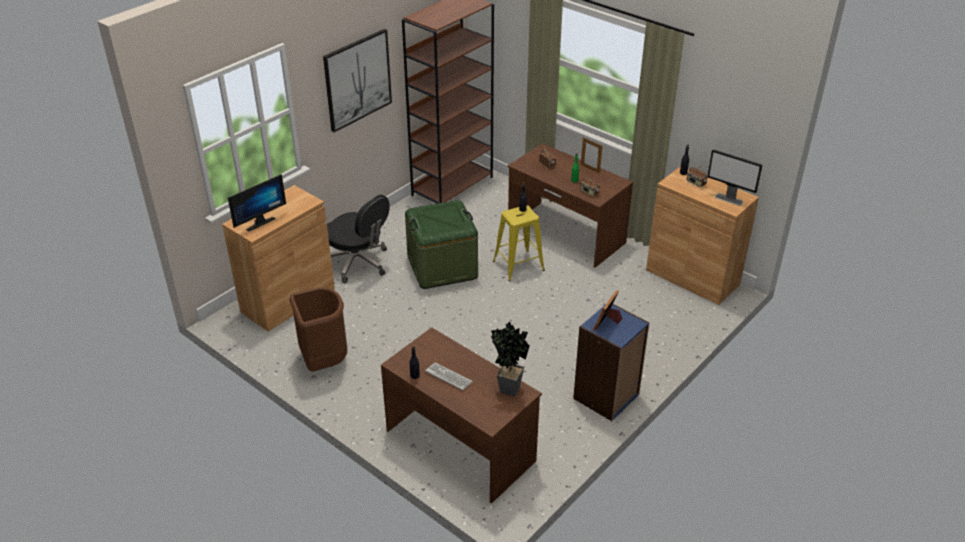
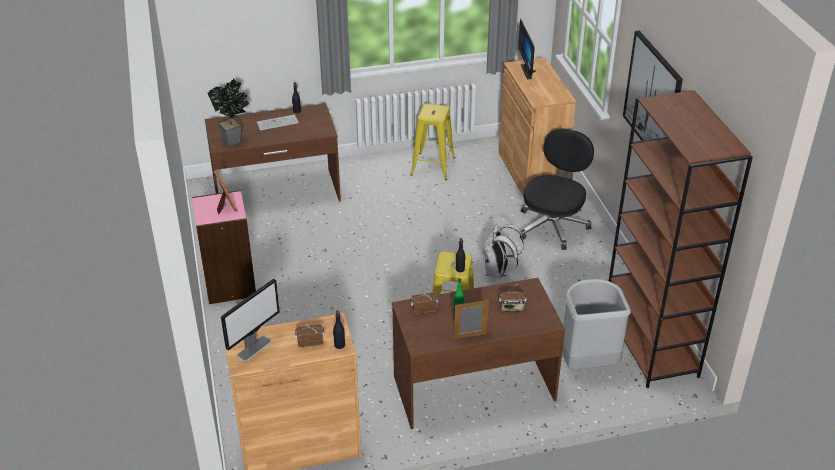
camera: 125 degrees right, 0 degrees up
brown trash can [289,287,347,372] -> yellow stool [410,103,455,180]
black office chair [327,195,389,283] -> black office chair turned 135 degrees clockwise [520,128,594,250]
green storage box [405,200,478,289] -> white backpack [483,224,524,278]
blue bookcase [573,304,650,421] -> pink bookcase [192,190,256,304]
monitor [707,149,762,206] -> monitor turned 150 degrees clockwise [221,279,280,361]
none -> grey trash can [562,279,631,370]

